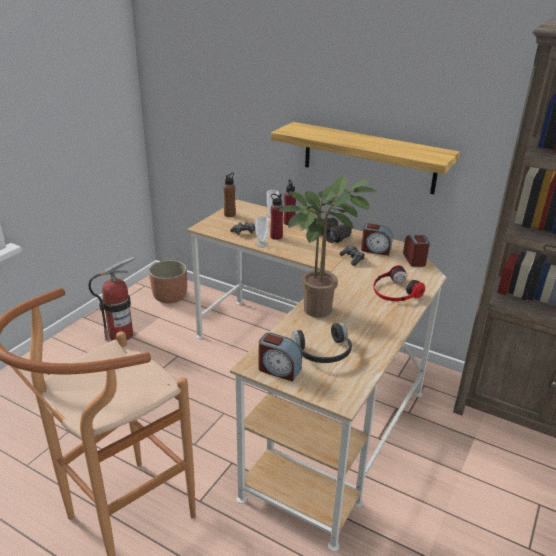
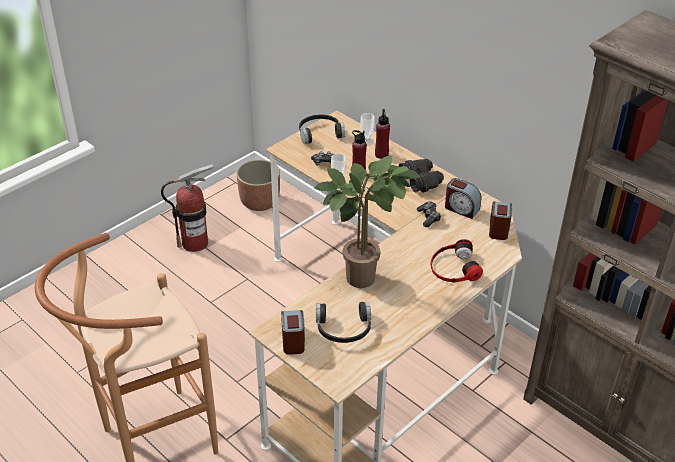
camera: 15 degrees right, 10 degrees up
brown bottle [223,173,236,217] -> black headphones [299,115,345,144]
alarm clock [259,332,302,382] -> alarm clock turned 135 degrees counterclockwise [281,310,305,355]
shelf [271,122,460,194] -> none

